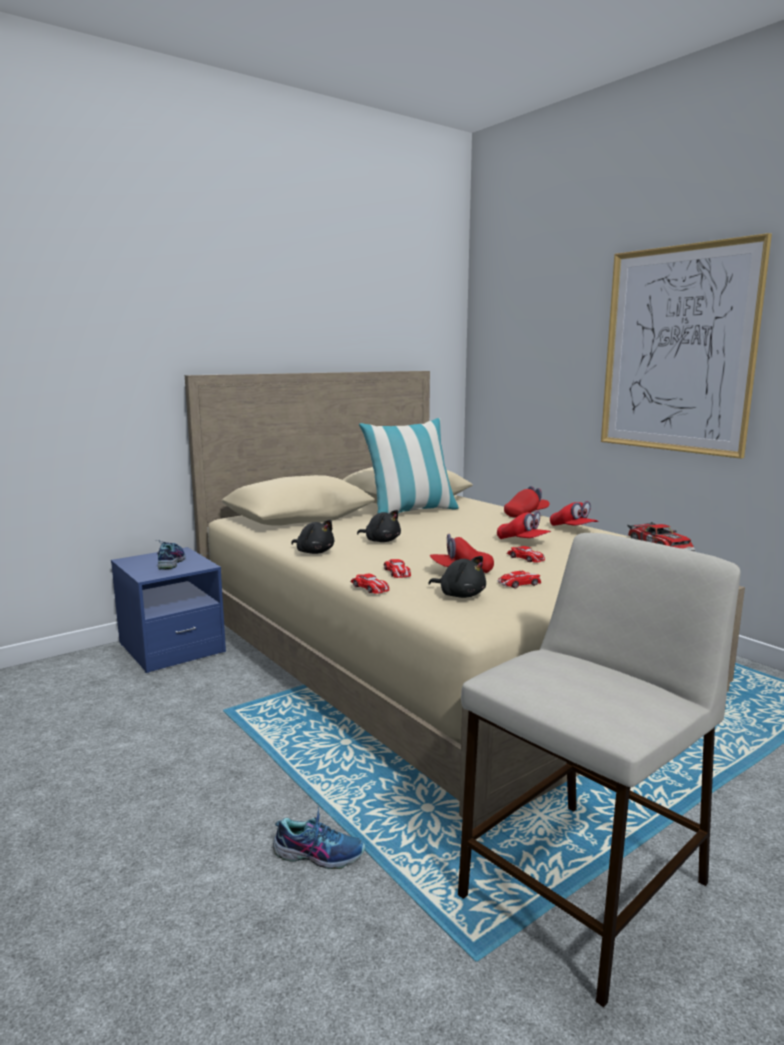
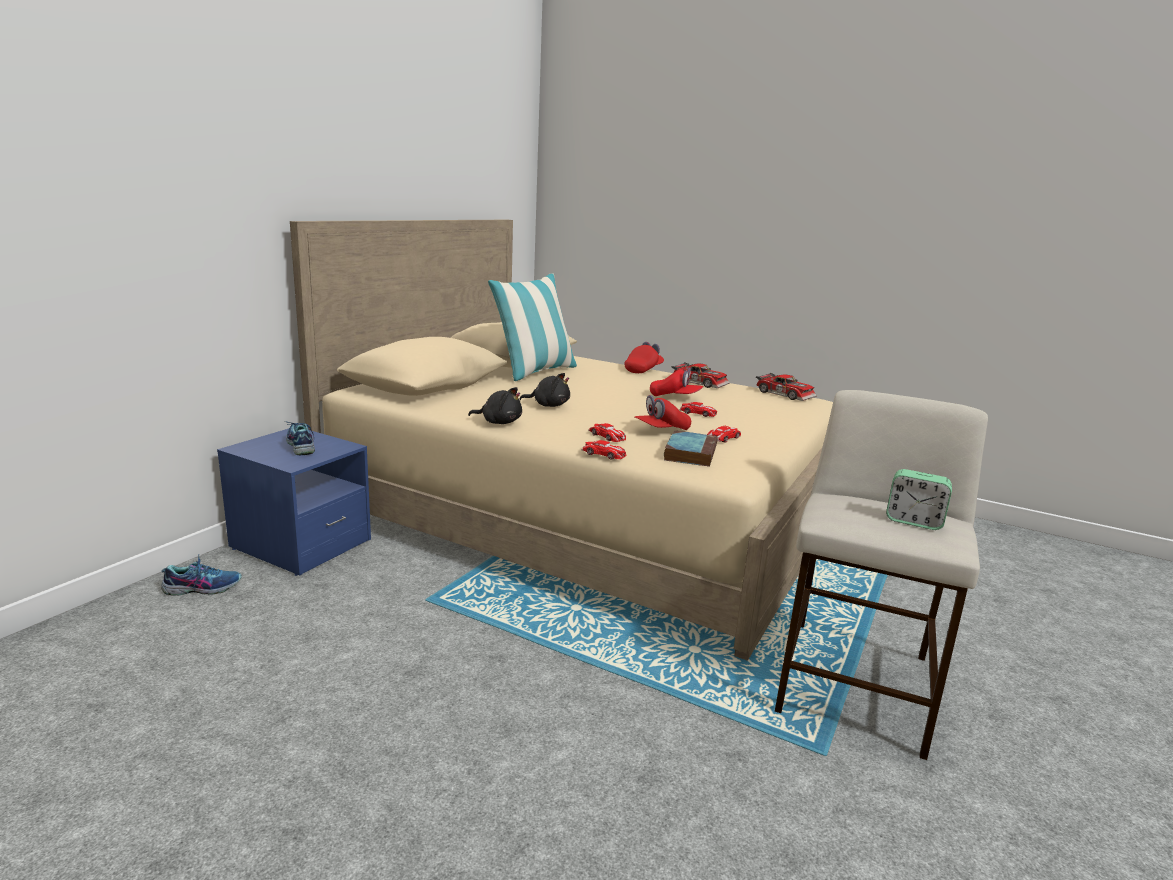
camera: 25 degrees left, 5 degrees up
shoe [273,806,365,869] -> shoe moved to [161,554,242,596]
black plush toy [428,556,486,598] -> book [664,430,718,467]
red cap [550,501,598,526] -> toy car [672,362,730,388]
picture [601,233,772,459] -> none
none -> alarm clock [886,469,952,530]

